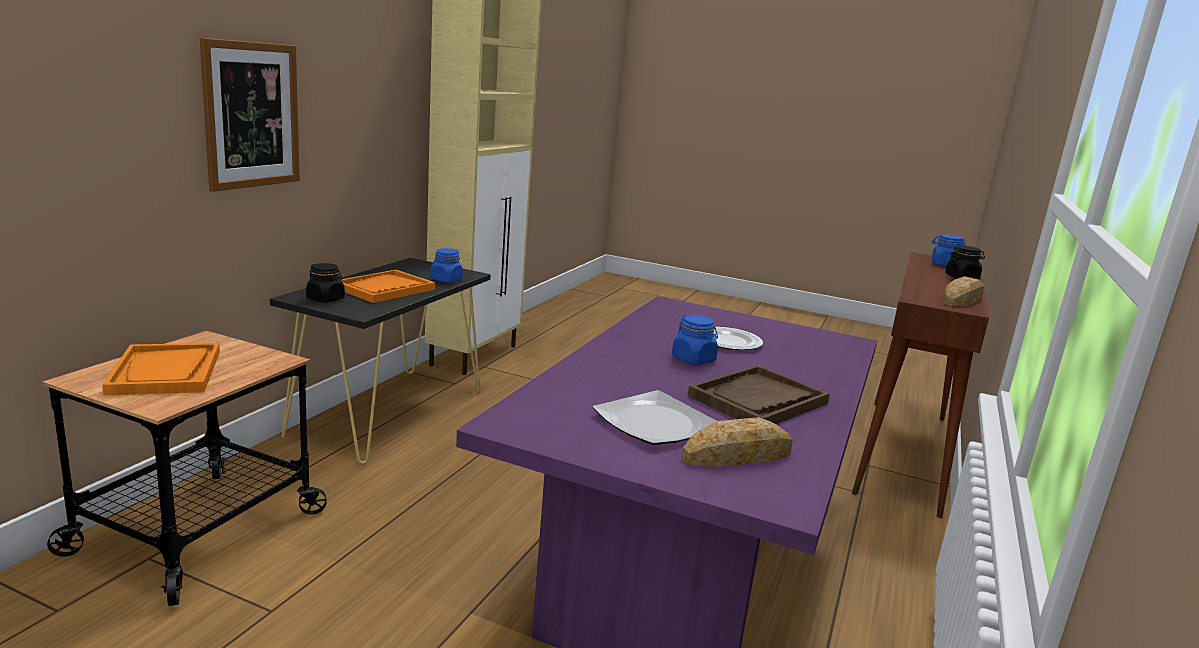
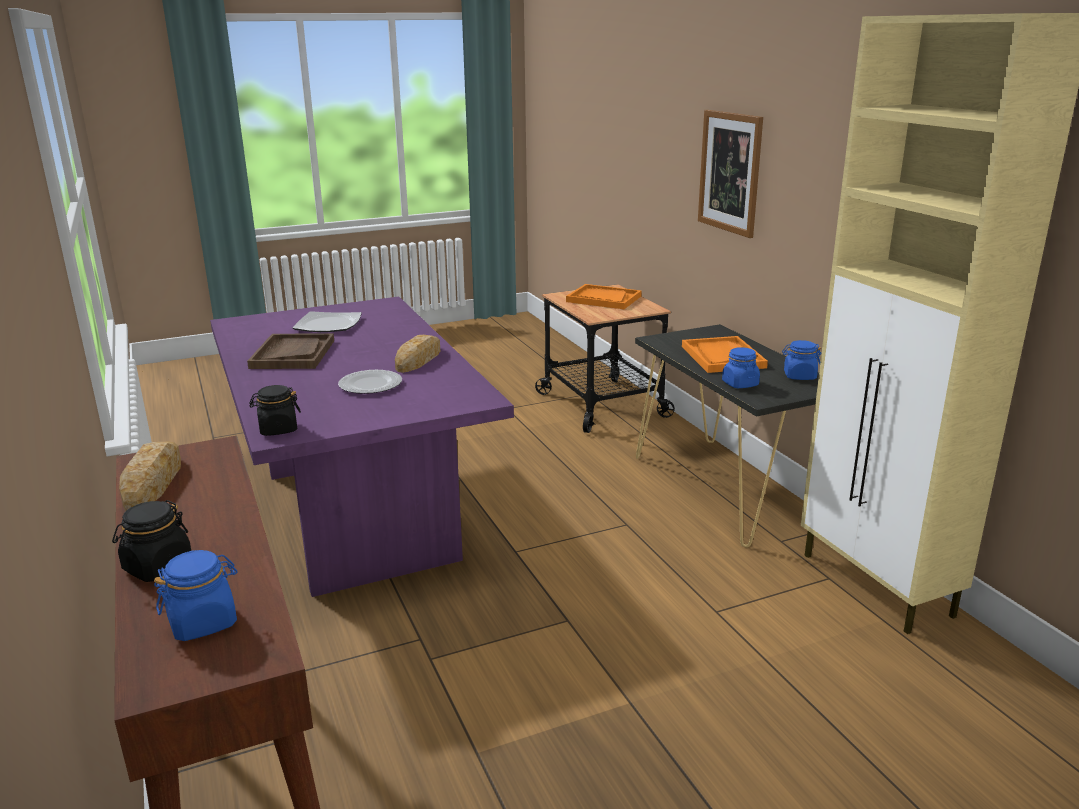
camera: 135 degrees right, 5 degrees up
black jar [306,263,345,302] -> black jar moved to [249,385,301,436]
blue jar [672,314,718,365] -> blue jar moved to [782,340,821,380]
bread [682,417,793,467] -> bread moved to [395,335,440,373]

